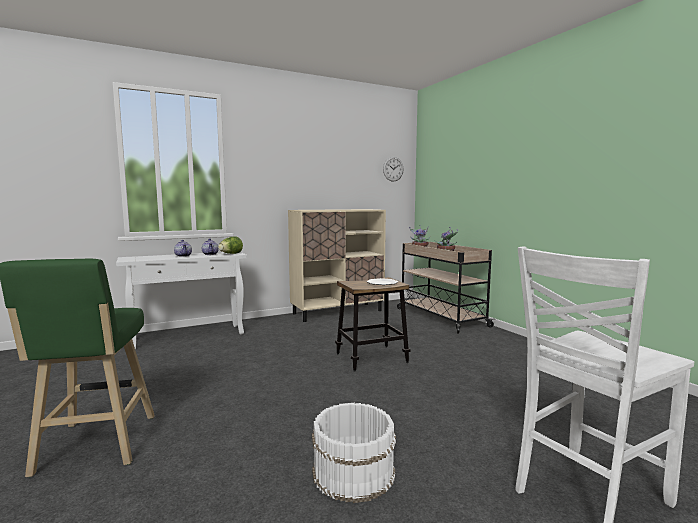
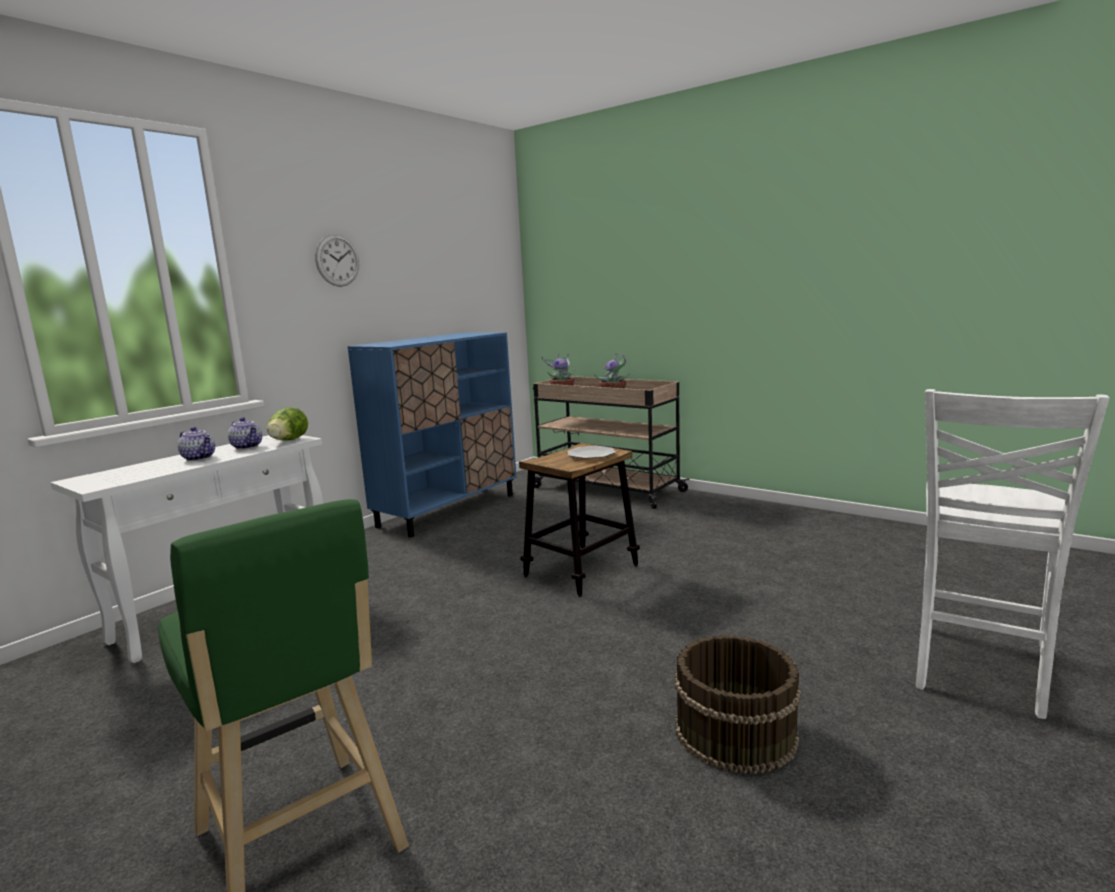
camera: 25 degrees left, 5 degrees up
beige cabinet [288,209,386,322] -> blue cabinet [347,332,517,537]
white bucket [312,403,396,503] -> brown bucket [675,634,801,774]
wall clock [383,157,404,182] -> wall clock moved to [315,234,359,287]

